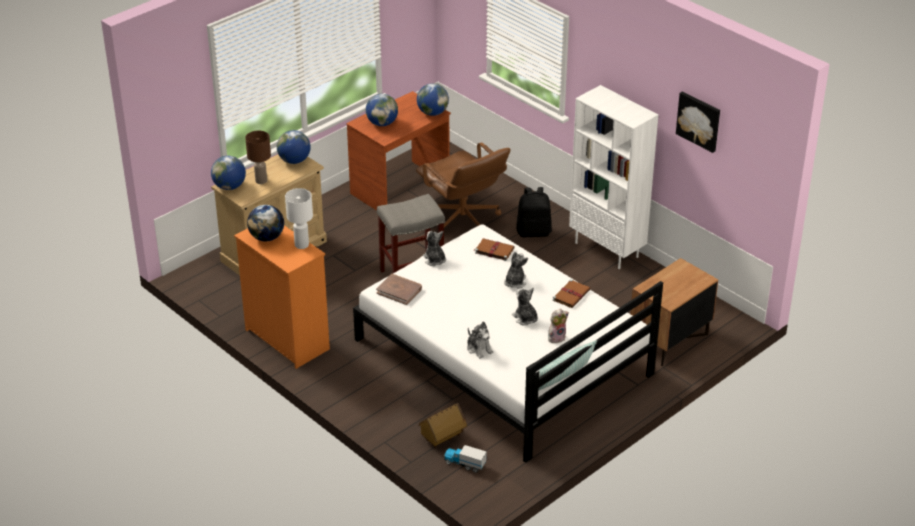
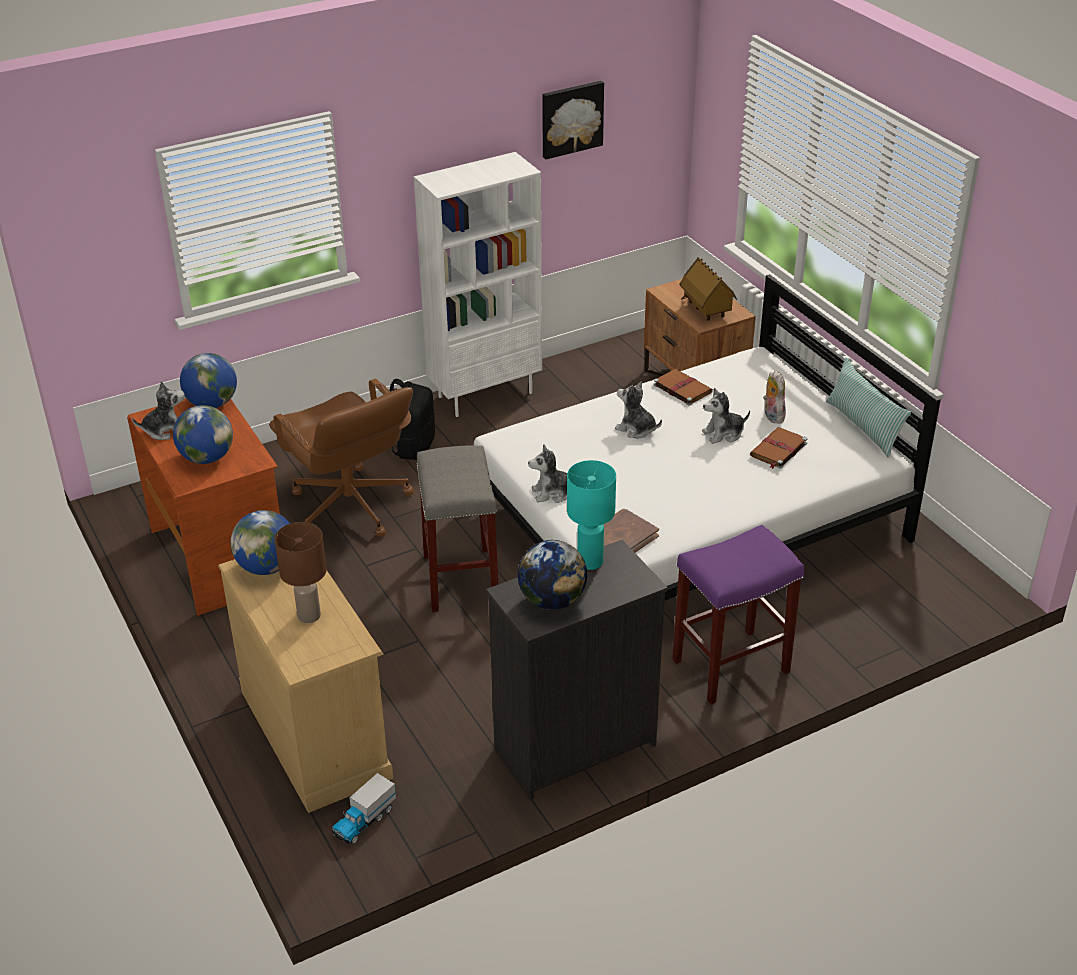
camera: 75 degrees left, 0 degrees up
globe [211,156,246,190] -> none
orange dresser [234,225,330,369] -> black dresser [486,540,668,800]
white table lamp [285,188,313,249] -> turquoise table lamp [567,460,616,570]
brown office chair [416,142,511,228] -> brown office chair turned 75 degrees clockwise [269,379,414,537]
toy house [418,403,467,448] -> toy house moved to [679,258,737,321]
toy truck [444,445,487,473] -> toy truck moved to [332,773,396,844]
plush toy [467,321,493,359] -> plush toy moved to [132,380,185,440]
brown book [474,238,515,261] -> brown book moved to [750,427,808,469]
none -> purple stool [672,525,805,704]

